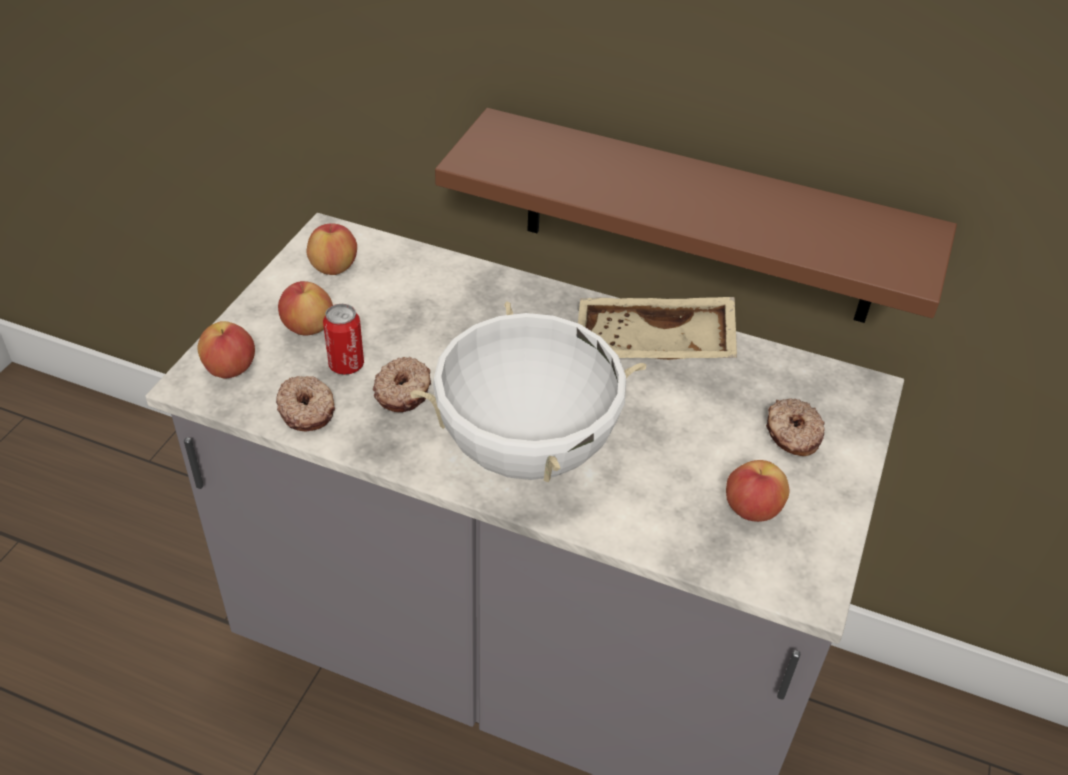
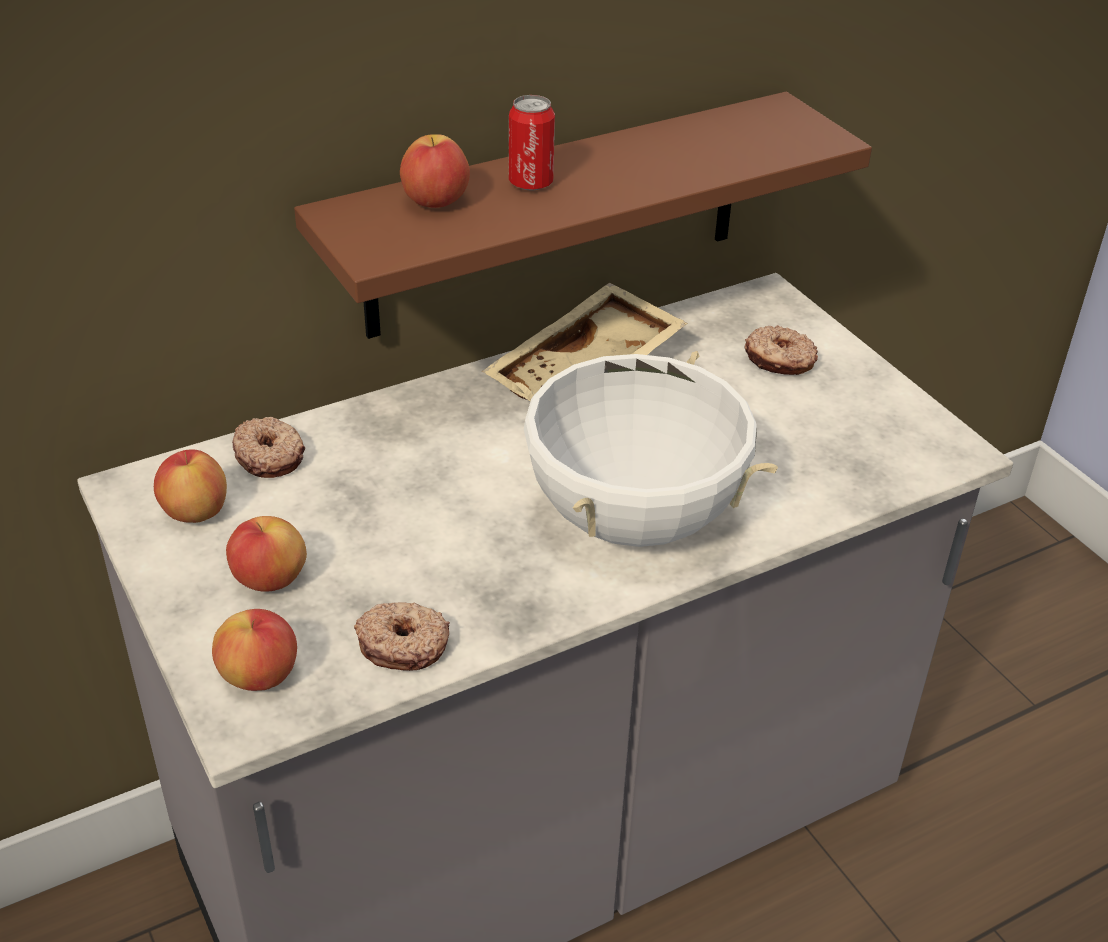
camera: 50 degrees left, 5 degrees down
can [323,304,364,375] -> can moved to [509,95,555,191]
donut [373,357,431,412] -> donut moved to [232,417,305,478]
apple [726,460,790,522] -> apple moved to [400,134,470,208]

